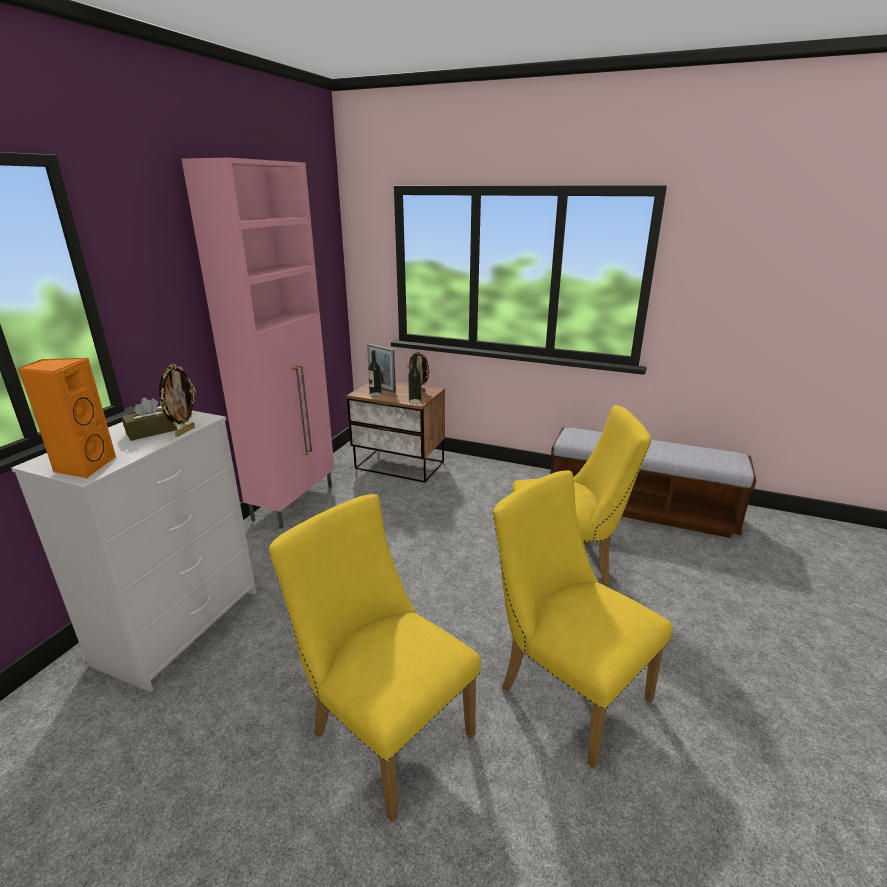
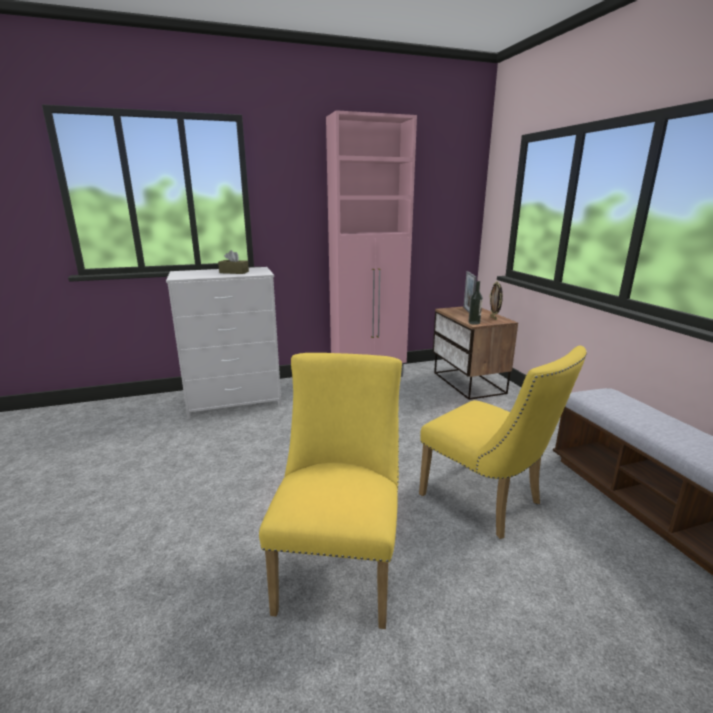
camera: 50 degrees right, 5 degrees down
orange speaker [18,358,117,478] -> none
picture frame [159,364,196,437] -> none
yellow chair [269,494,481,822] -> none
bottle [368,350,382,397] -> none

